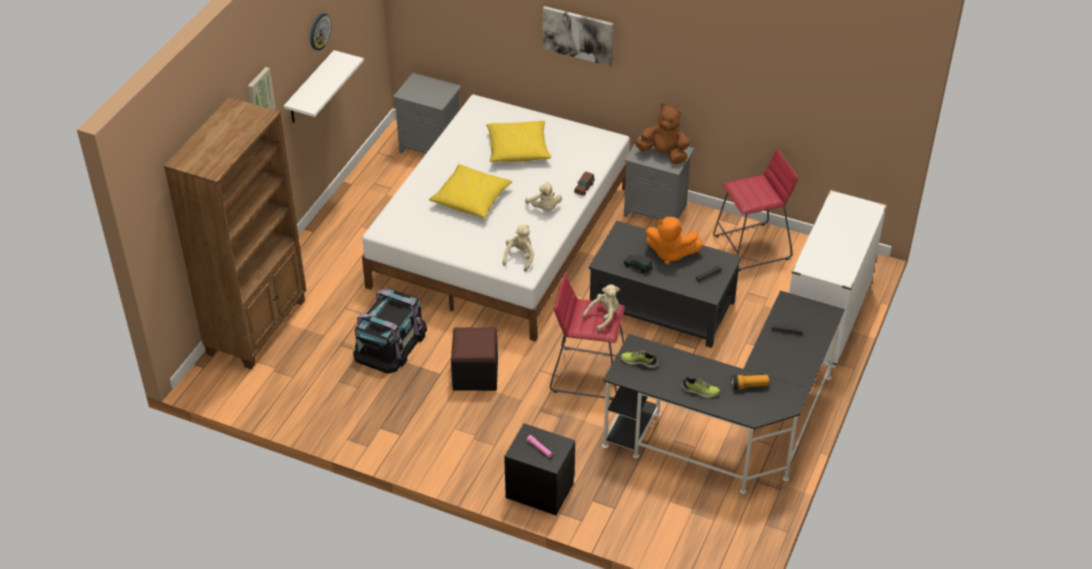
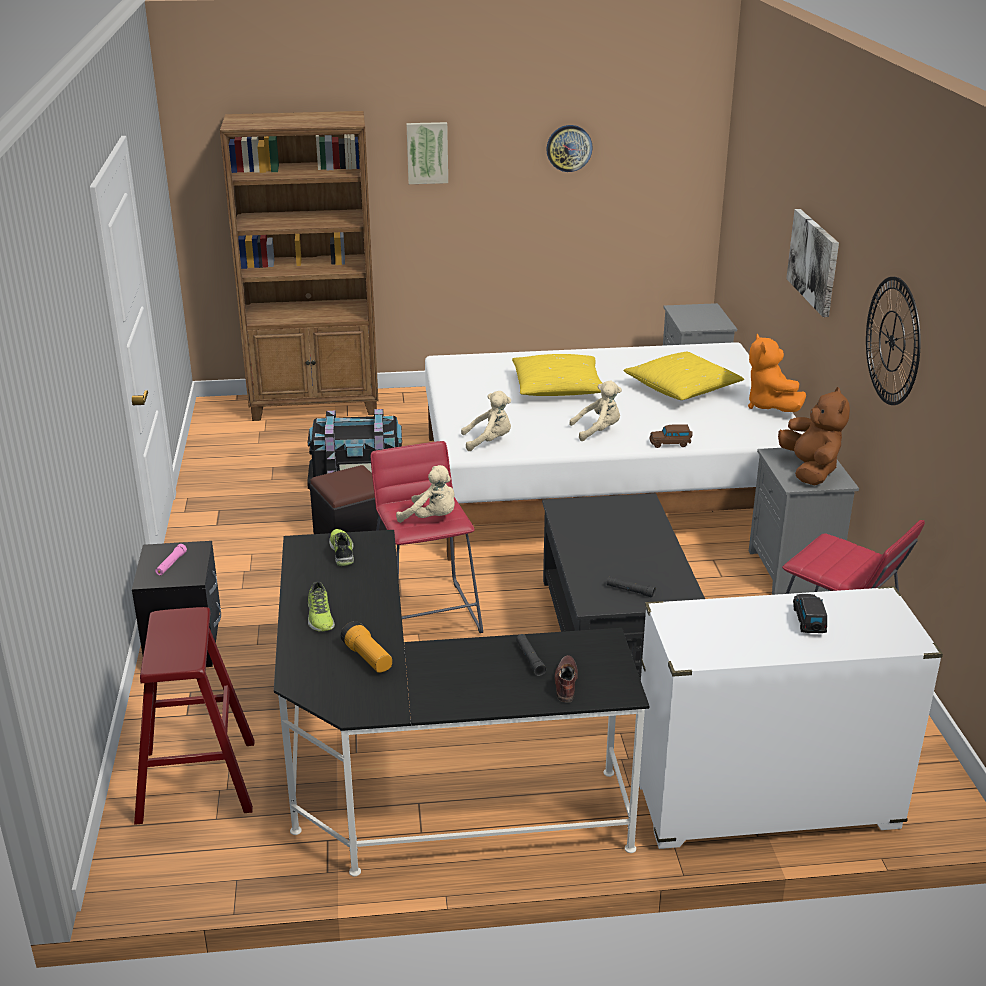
camera: 60 degrees right, 15 degrees down
white shelf [284,50,364,123] -> none
beige plush toy [525,182,562,211] -> beige plush toy turned 135 degrees counterclockwise [569,381,622,441]
black toy car [624,254,652,273] -> black toy car moved to [793,594,827,633]
orange plush toy [646,217,703,264] -> orange plush toy moved to [748,334,806,412]
none -> red stool [134,607,254,825]
none -> brown shoe [554,655,578,703]
none -> wall clock [866,277,921,405]

